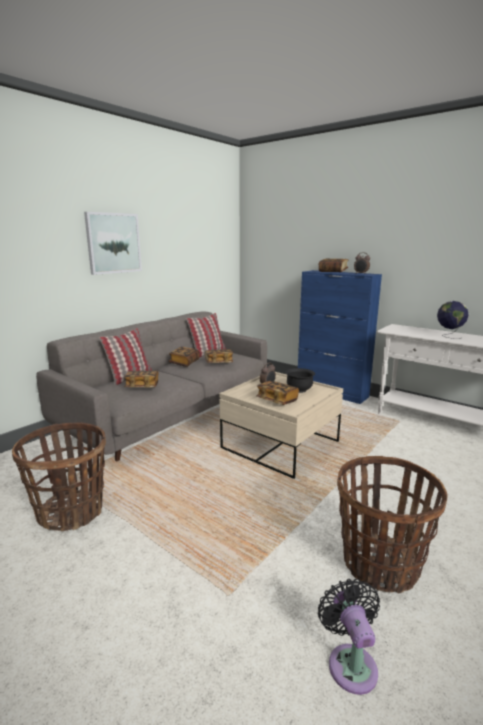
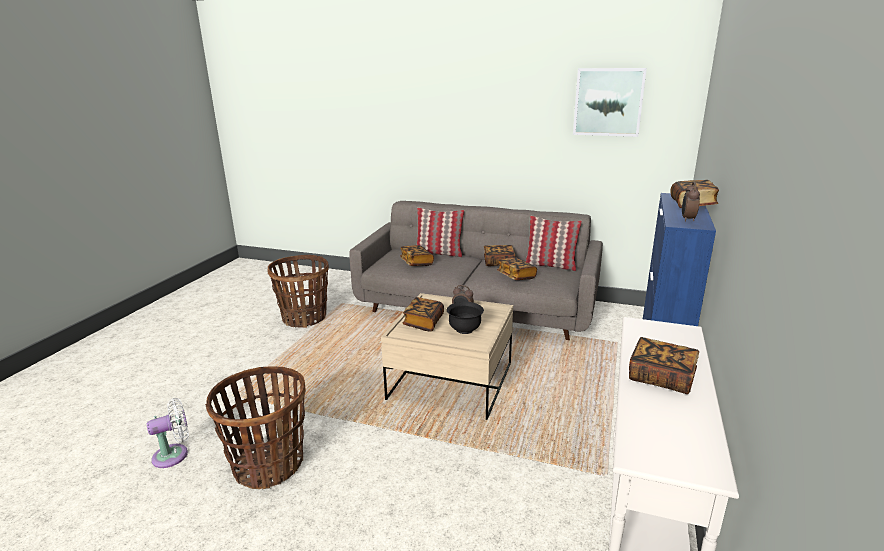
camera: 70 degrees right, 5 degrees up
picture [84,212,142,275] -> picture moved to [573,68,647,137]
black fan [318,579,380,695] -> white fan [147,398,189,468]
globe [437,301,469,339] -> book [629,337,699,394]

